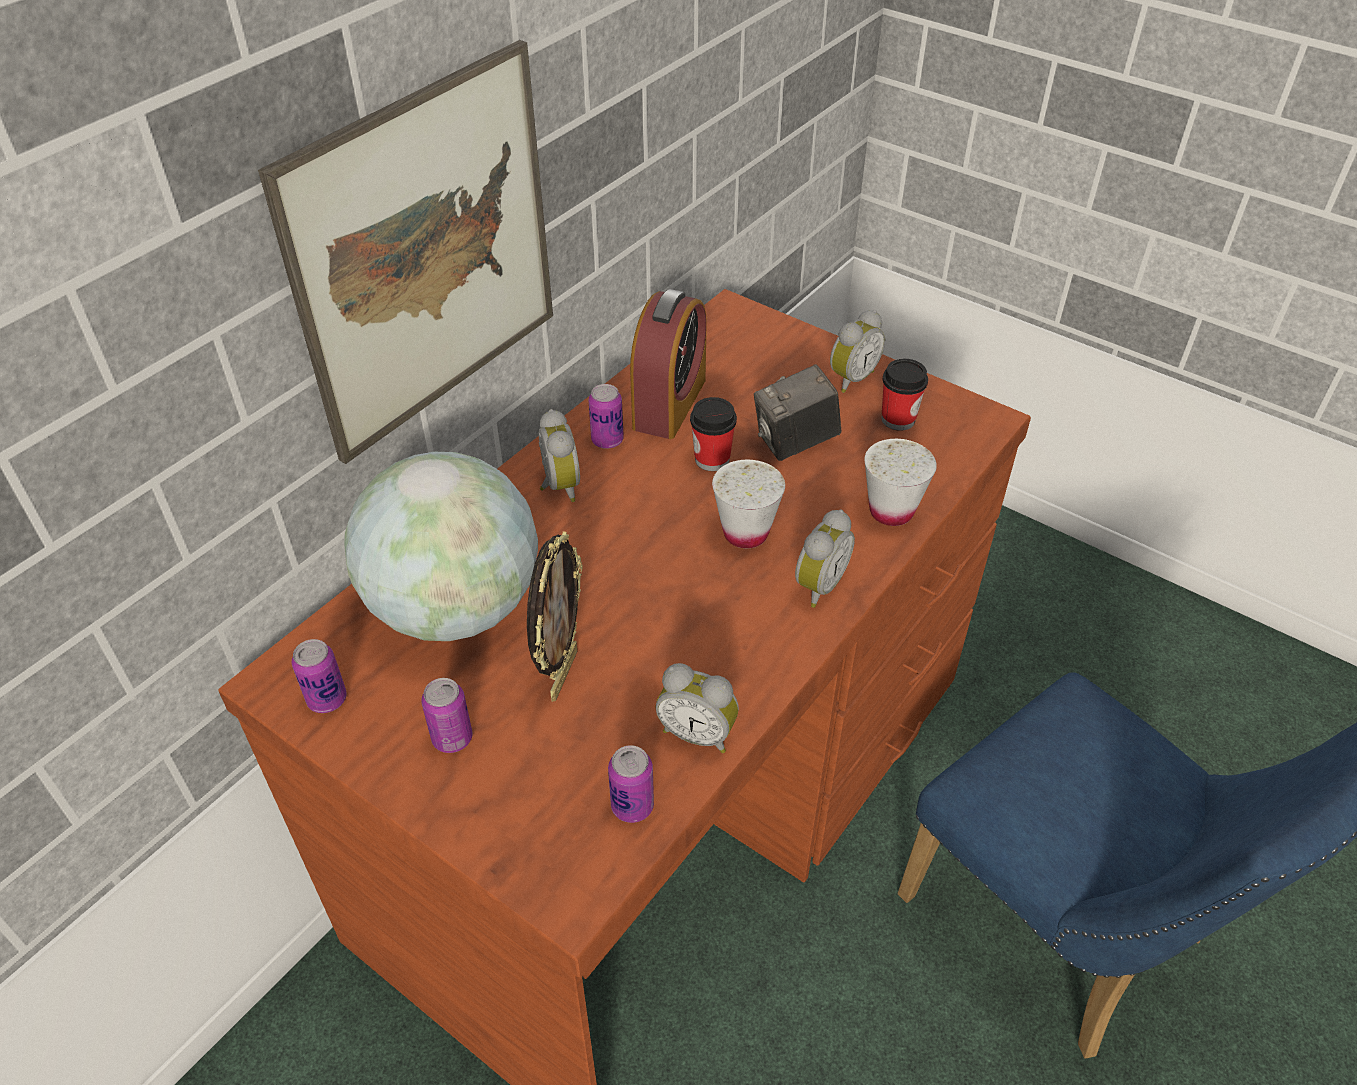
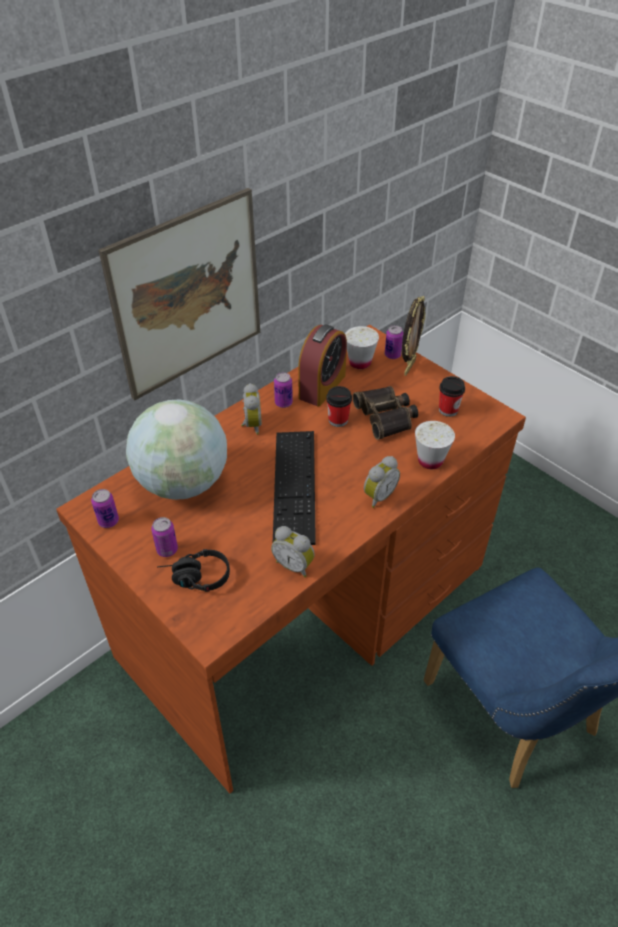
camera: 10 degrees right, 0 degrees up
picture frame [527,531,583,702] -> picture frame moved to [402,296,425,376]
can [608,745,654,823] -> can moved to [385,325,404,359]
white cup [712,460,785,548] -> white cup moved to [345,326,379,369]
camera [754,364,841,461] -> binoculars [353,386,418,440]
alarm clock [830,310,885,393] -> none
none -> black headphones [157,549,230,592]
none -> keyboard [273,431,316,545]

